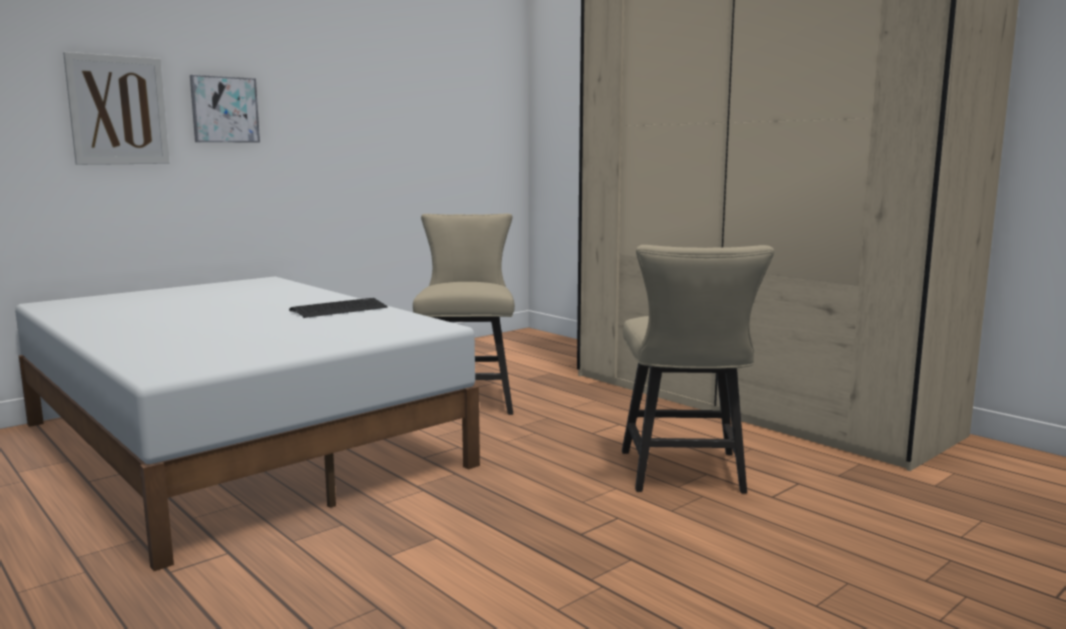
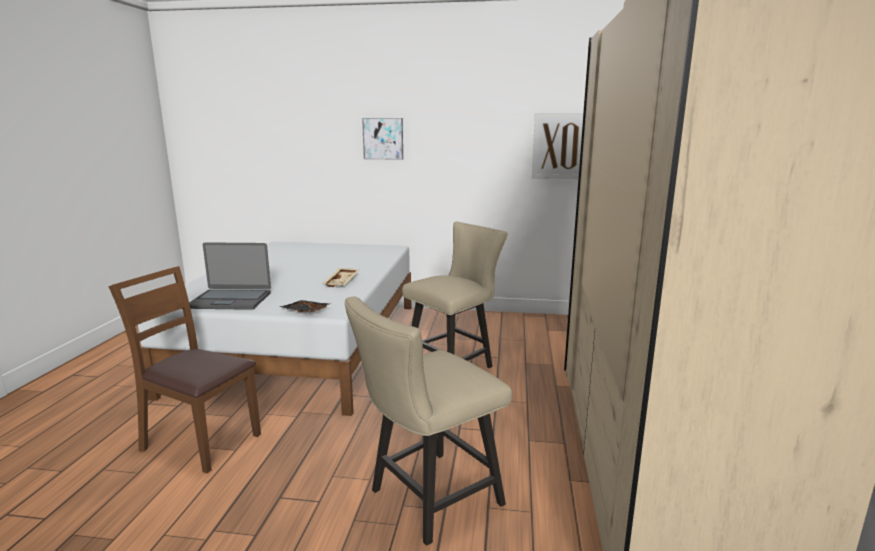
camera: 50 degrees right, 5 degrees up
picture [63,52,170,165] -> picture moved to [532,113,583,179]
keyboard [289,298,388,318] -> beige tray [323,268,360,287]
none -> brown chair [108,266,261,473]
none -> laptop [189,242,271,310]
none -> black tray [280,300,330,312]

